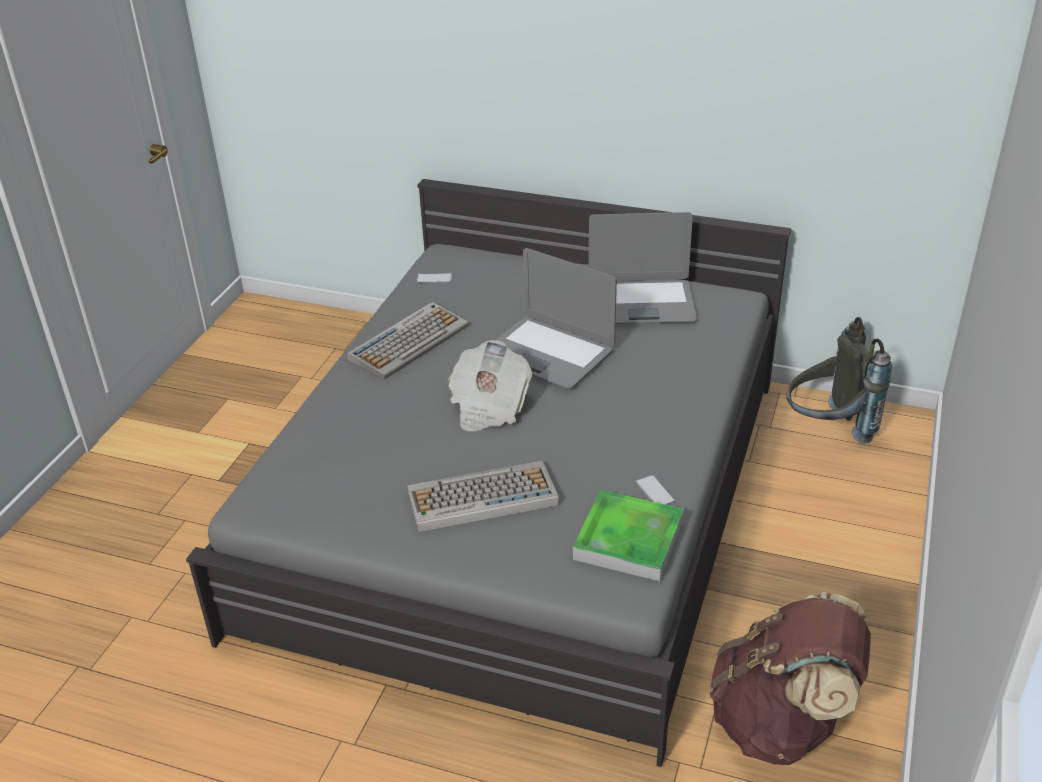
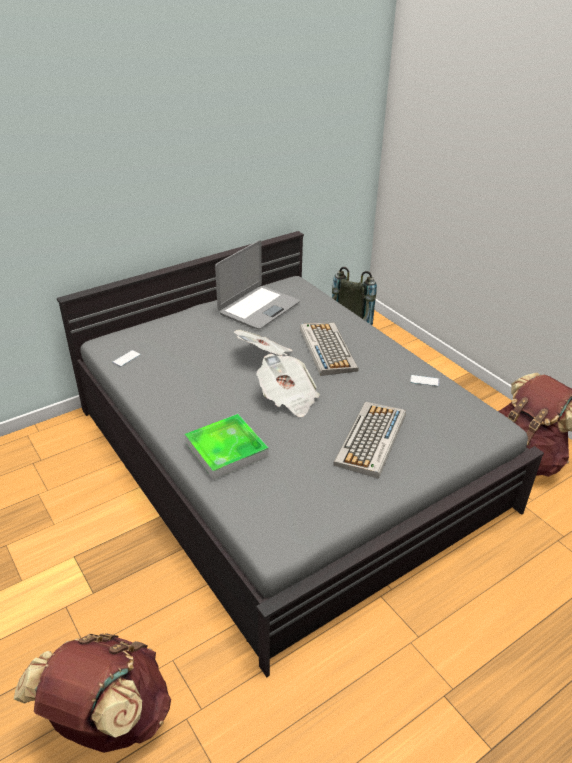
camera: 55 degrees left, 0 degrees up
keyboard [346,302,469,380] -> keyboard moved to [300,322,359,376]
laptop [495,248,617,389] -> newspaper [234,330,293,356]
tray [573,490,684,581] -> tray moved to [185,414,269,480]
none -> brown backpack [14,633,171,753]

